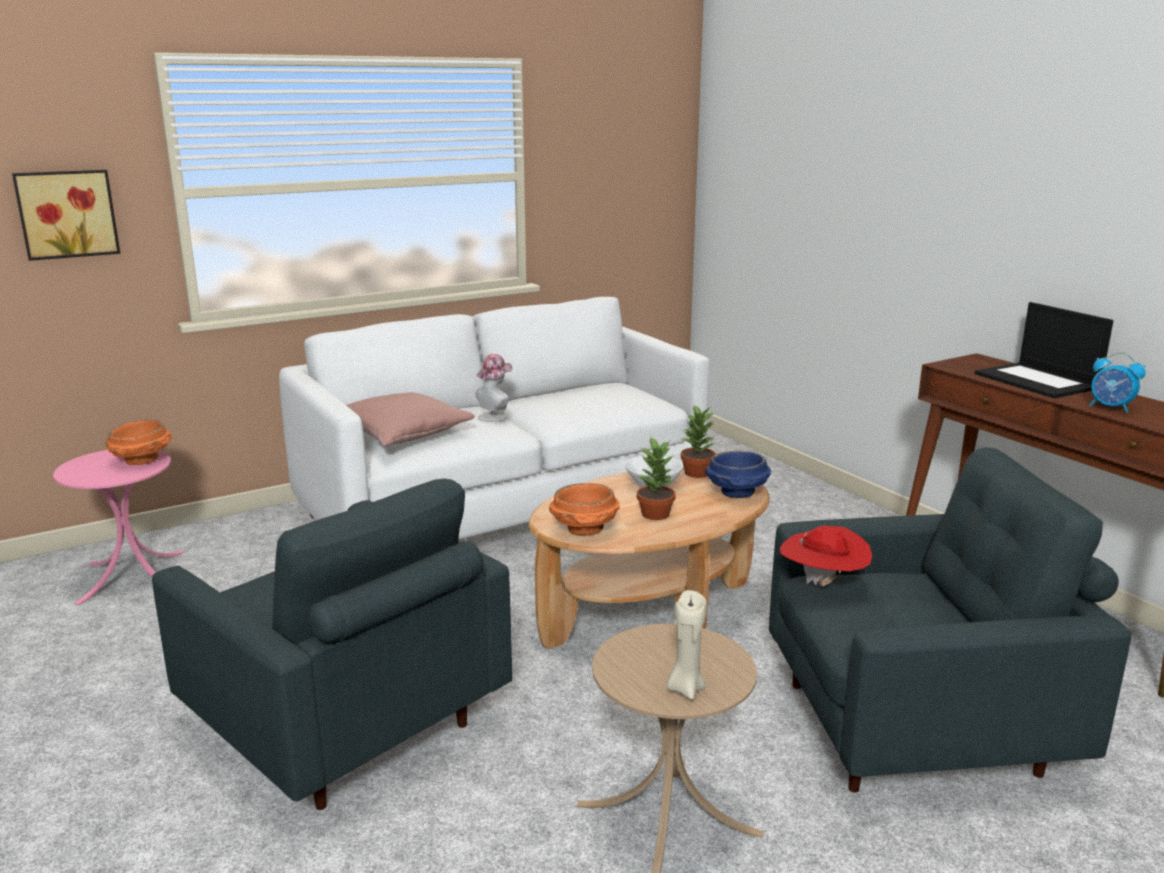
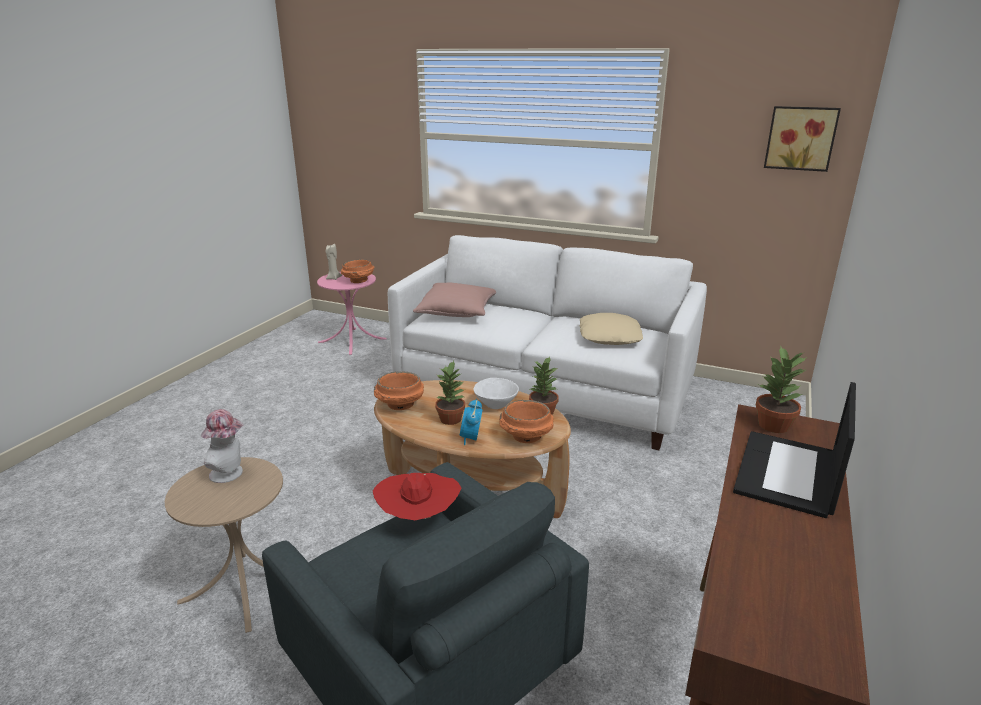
camera: 55 degrees right, 5 degrees up
picture [12,170,120,261] -> picture moved to [764,106,841,172]
grey armchair [152,478,512,810] -> none
hat [475,354,513,422] -> hat moved to [201,409,244,483]
beige candle [667,590,707,700] -> beige candle moved to [326,244,342,280]
blue bowl [705,451,771,498] -> orange bowl [499,400,554,443]
alarm clock [1089,352,1146,413] -> alarm clock moved to [460,399,483,445]
none -> beige pillow [580,313,643,345]
none -> potted plant [756,346,807,433]

